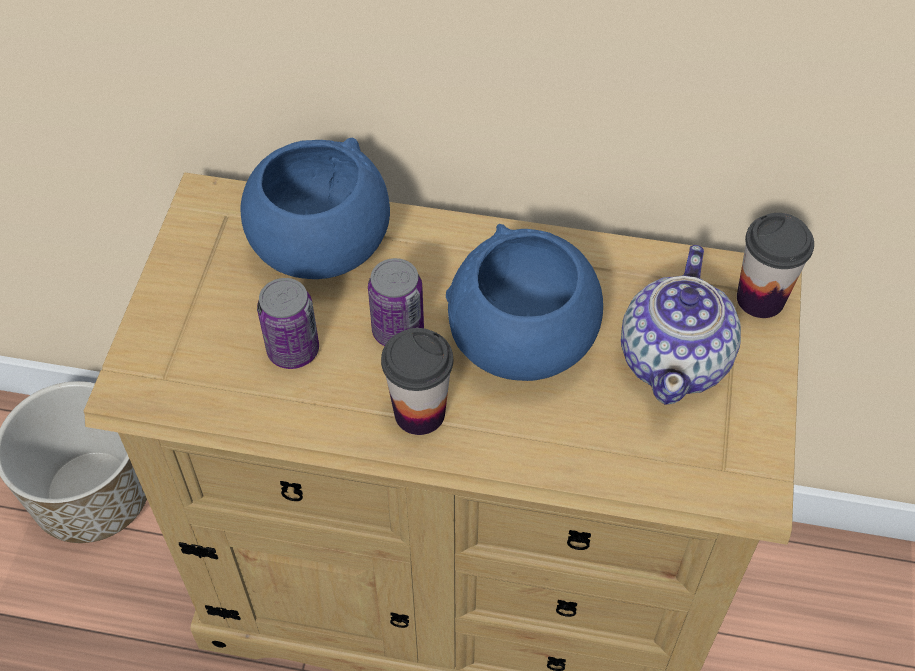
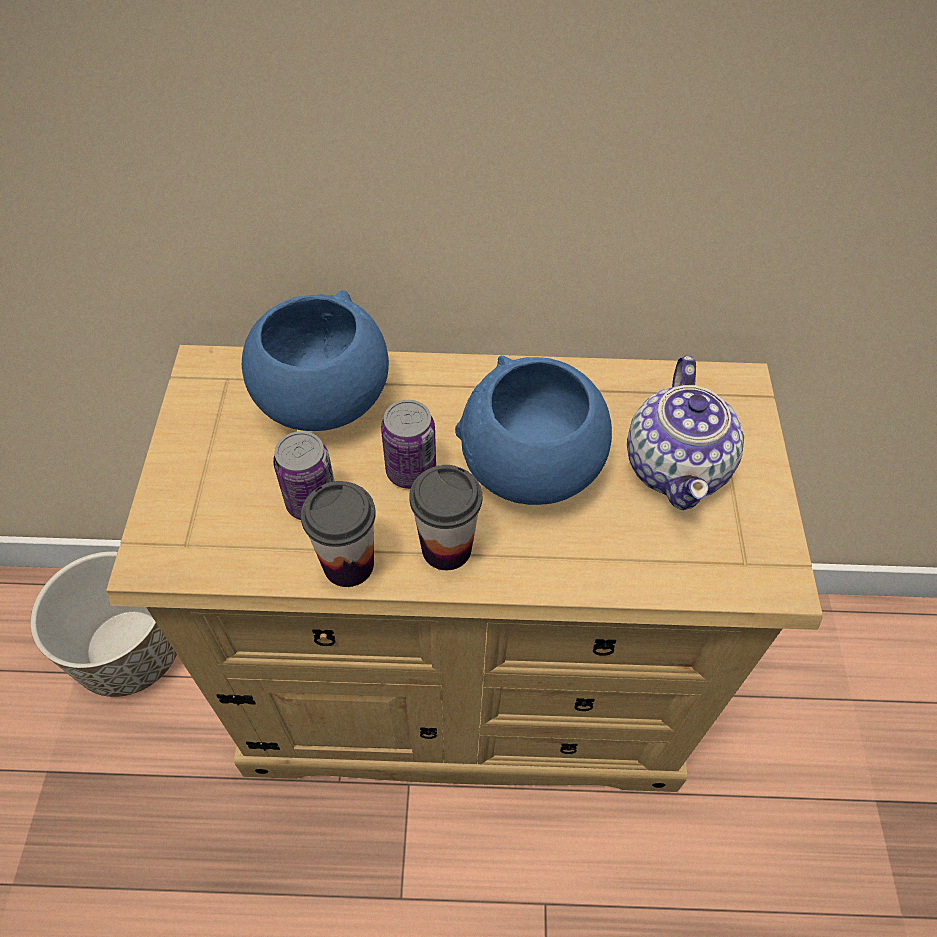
camera: 10 degrees left, 0 degrees up
cup [737,213,814,318] -> cup moved to [301,481,376,587]

